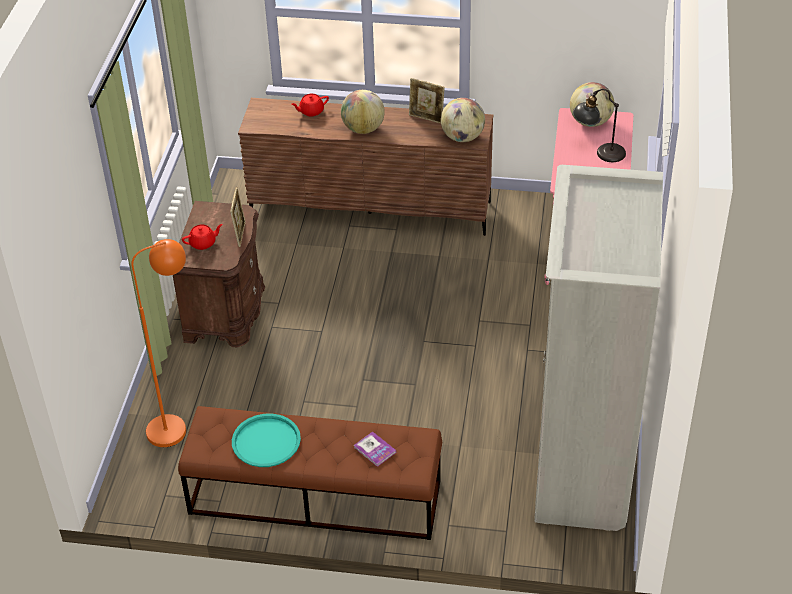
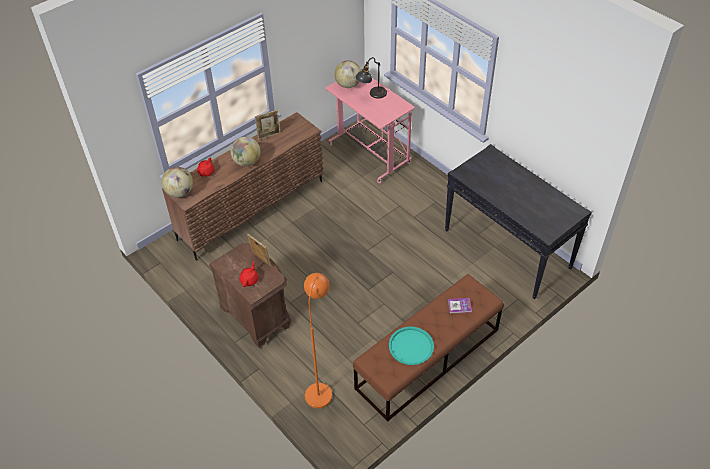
camera: 50 degrees left, 5 degrees up
globe [441,98,485,142] -> globe moved to [162,167,193,197]
white wardrobe [534,165,663,531] -> black console table [445,144,592,299]

